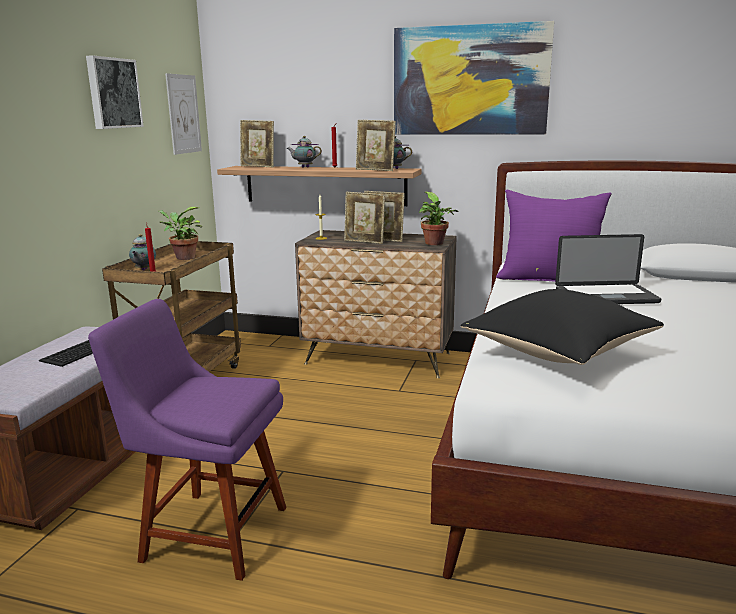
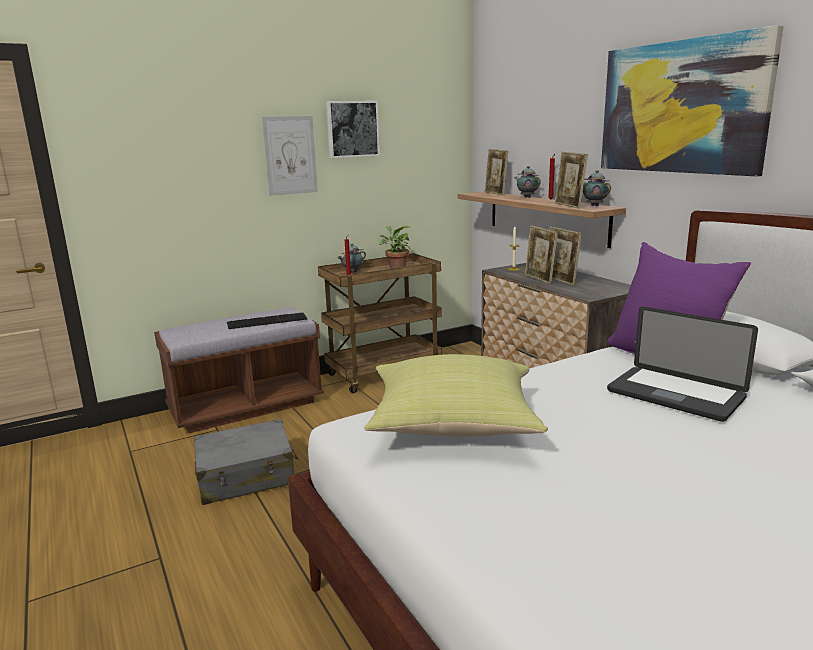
camera: 45 degrees right, 0 degrees up
purple chair [88,299,286,581] -> grey suitcase [194,419,298,505]
picture [165,73,202,155] -> picture moved to [262,116,318,196]
potted plant [419,192,458,245] -> none
black pillow [461,289,664,365] -> yellow pillow [364,354,548,437]

